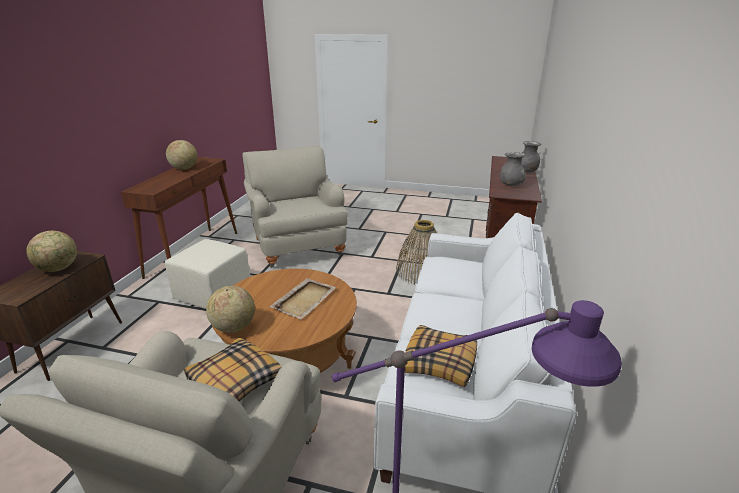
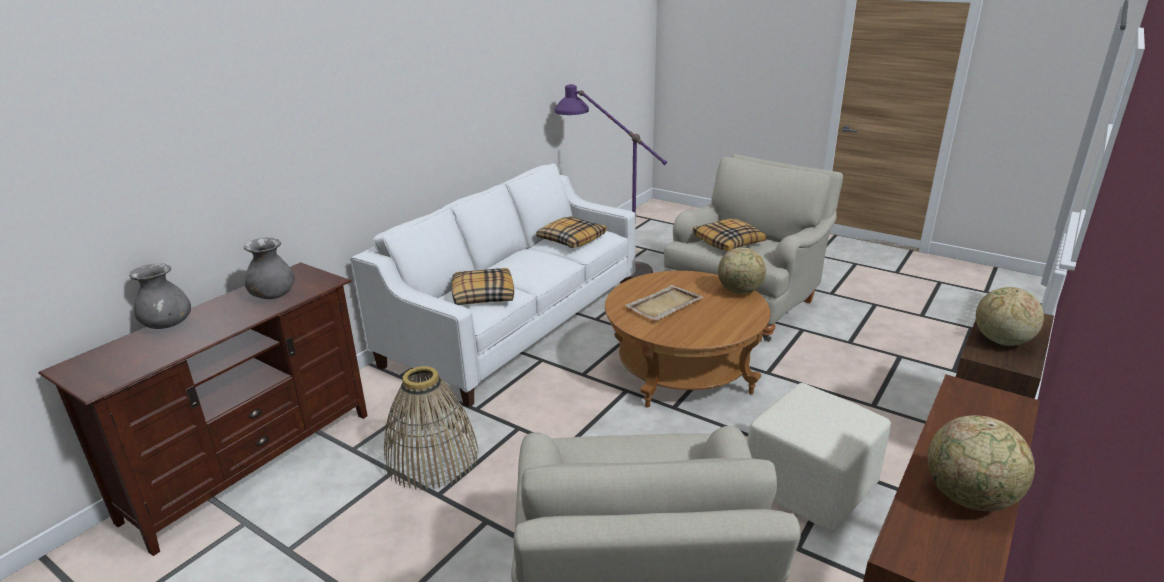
camera: 160 degrees left, 0 degrees up
none -> pillow [452,268,514,305]

